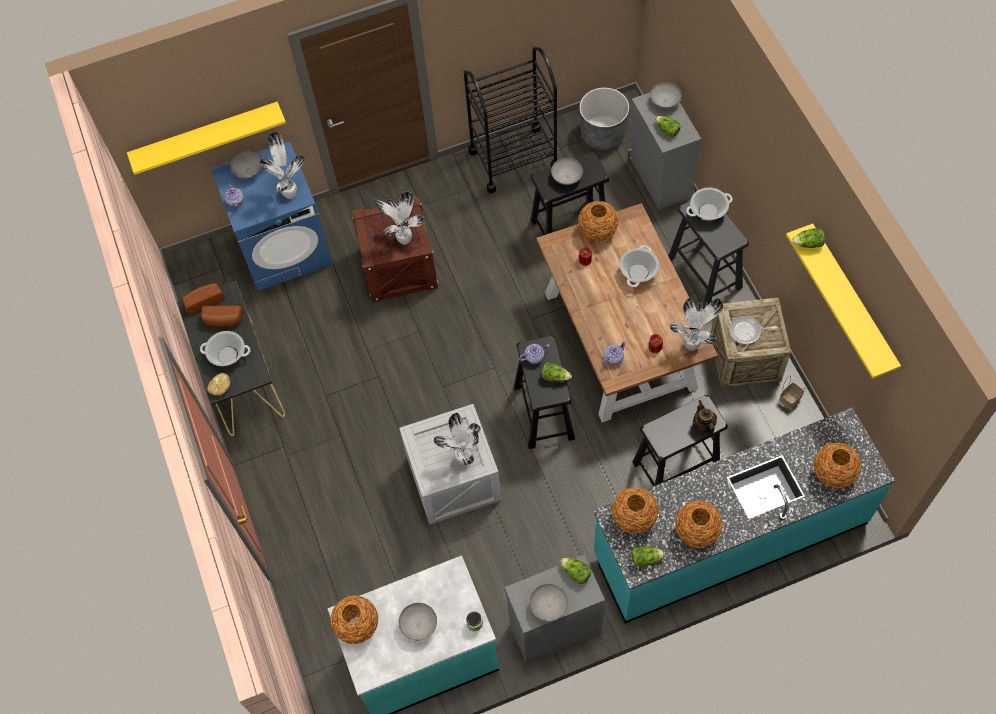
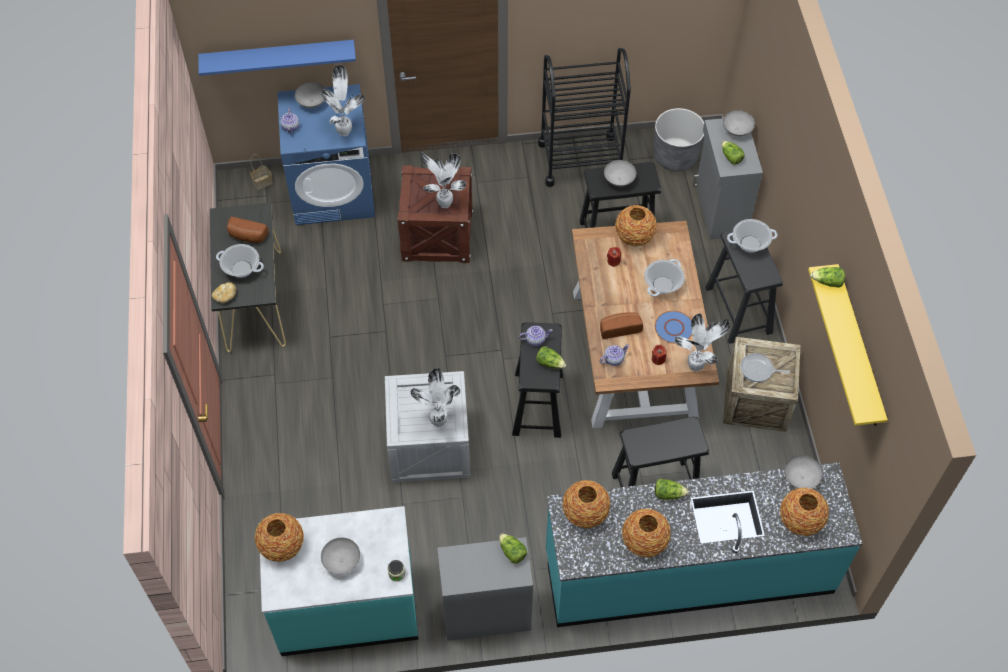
camera: 10 degrees right, 5 degrees down
yellow shelf [127,102,286,175] -> blue shelf [198,40,356,76]
bread [183,283,225,315] -> bread moved to [600,313,643,339]
grey bowl [530,584,568,621] -> grey bowl moved to [784,455,823,489]
lettuce [632,546,665,567] -> lettuce moved to [655,479,689,500]
teapot [693,400,717,437] -> none
basket [779,376,805,409] -> basket moved to [250,154,273,190]
none -> blue plate [655,311,692,344]

